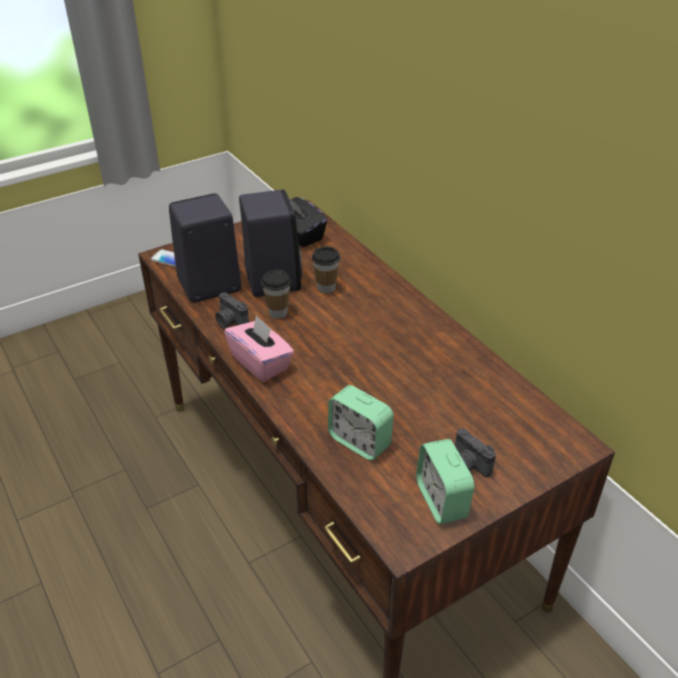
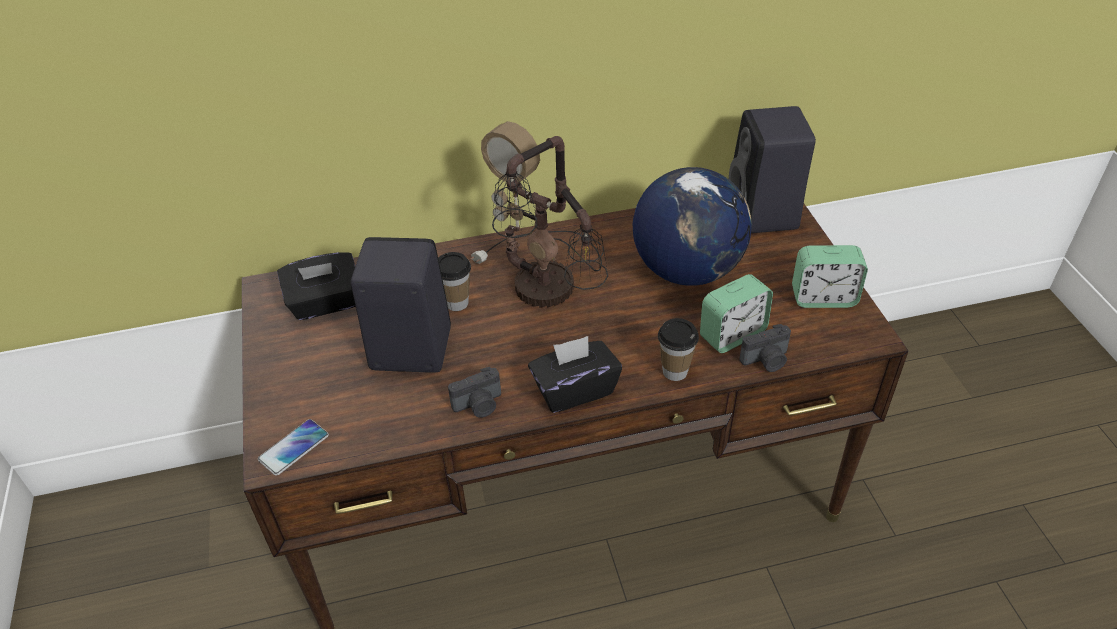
camera: 70 degrees left, 5 degrees up
black speaker [169,193,241,303] -> black speaker moved to [729,106,816,233]
pink tissue box [224,315,294,382] -> black tissue box [528,336,622,413]
cup [261,270,291,319] -> cup moved to [658,318,699,381]
camera [455,428,496,477] -> camera moved to [739,324,791,372]
none -> table lamp [470,121,608,308]
none -> globe [633,167,752,286]

